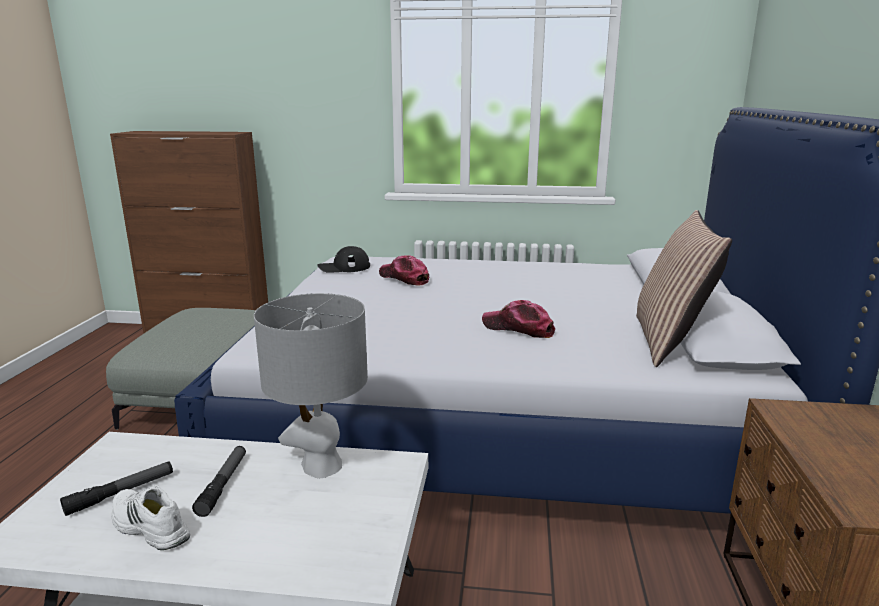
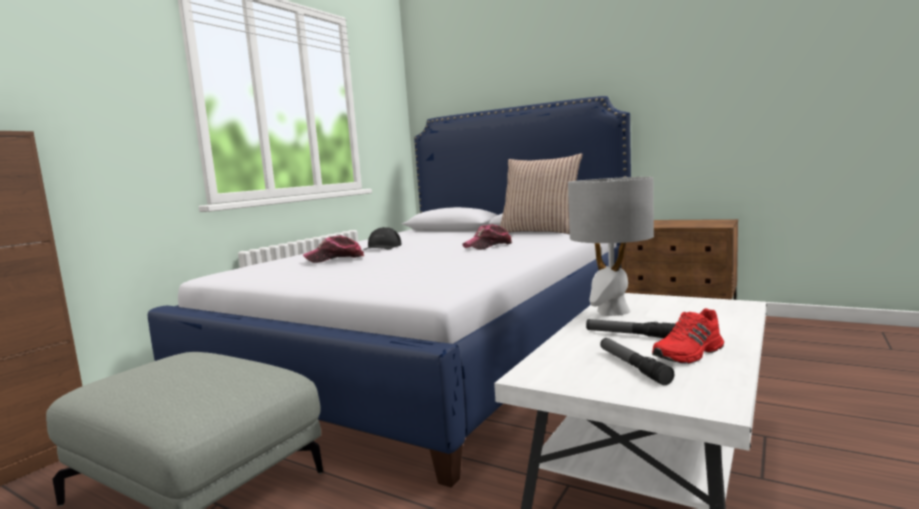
camera: 65 degrees left, 10 degrees down
white shoe [111,485,190,550] -> red shoe [652,308,724,364]
black cap [318,246,370,273] -> black cap moved to [363,227,402,250]

